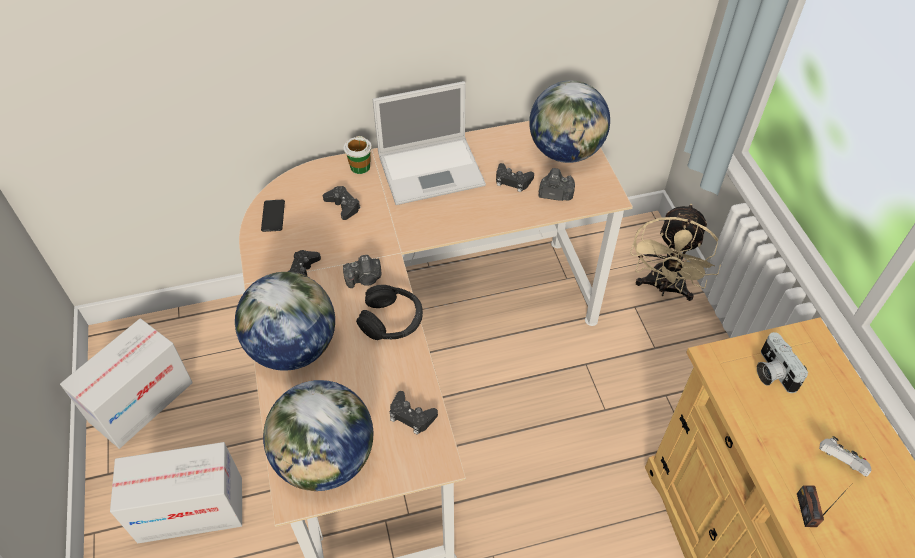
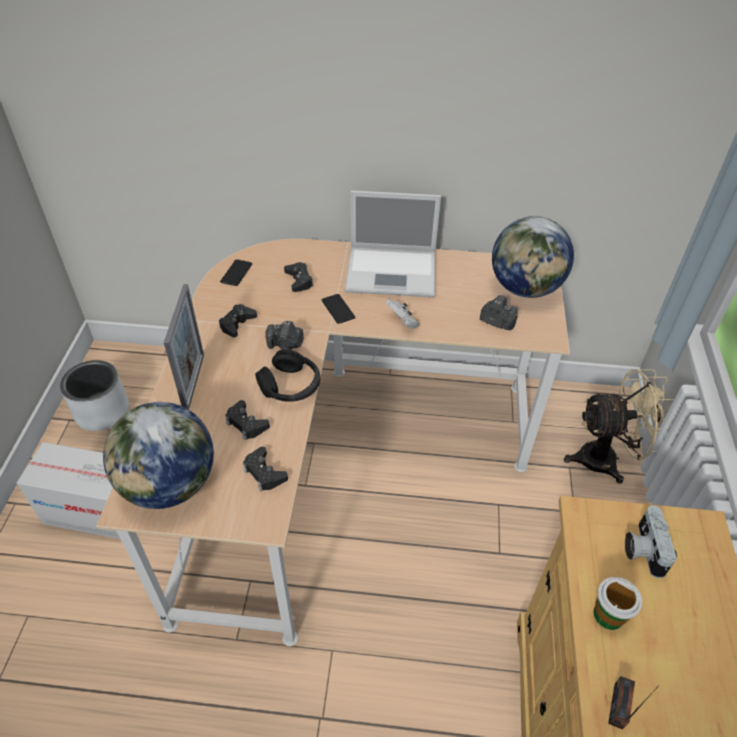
camera: 20 degrees right, 5 degrees down
cardboard box [60,318,193,449] -> grey planter [60,360,129,431]
globe [235,272,335,371] -> picture frame [164,284,204,410]
cup [344,136,372,174] -> cup moved to [594,577,642,630]
black game controller [496,163,534,192] -> black game controller moved to [225,400,270,440]
beige fan [630,204,721,301] -> beige fan turned 135 degrees counterclockwise [564,369,674,484]
white game controller [819,436,871,477] -> white game controller moved to [386,299,419,329]
none -> phone [322,294,355,324]

